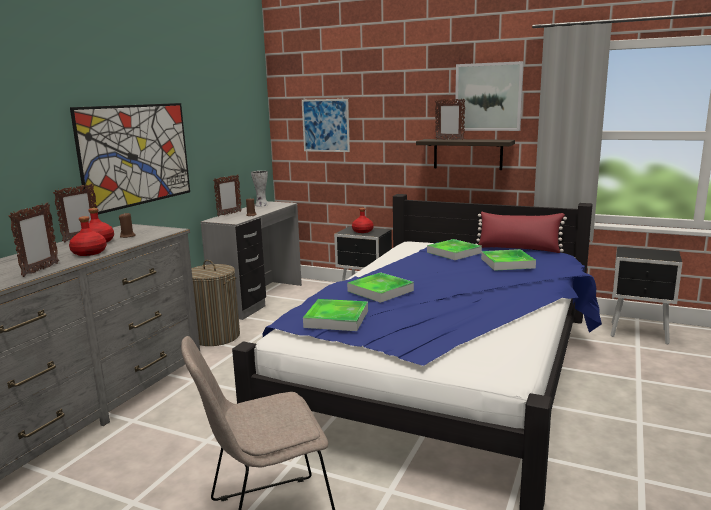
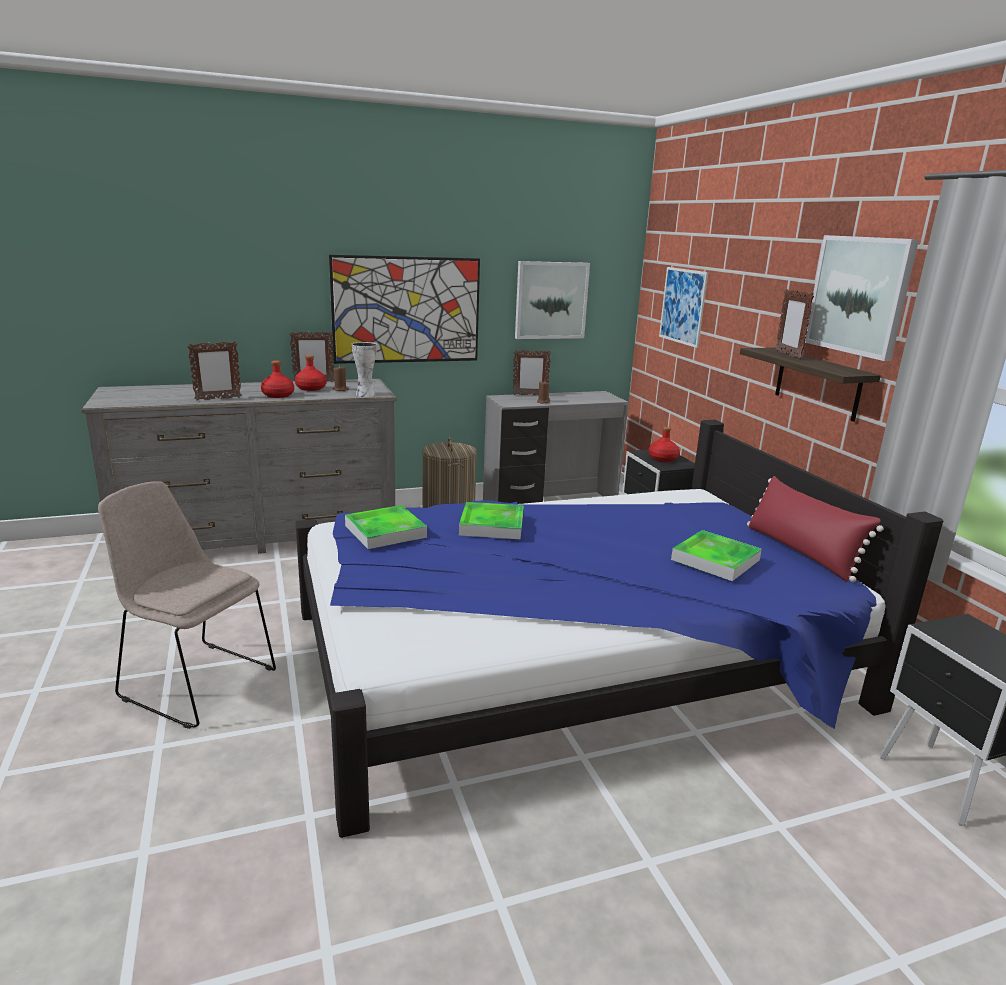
camera: 45 degrees right, 5 degrees up
vase [251,171,268,207] -> vase moved to [351,342,377,397]
tray [427,239,482,260] -> none
none -> picture [515,261,590,339]

